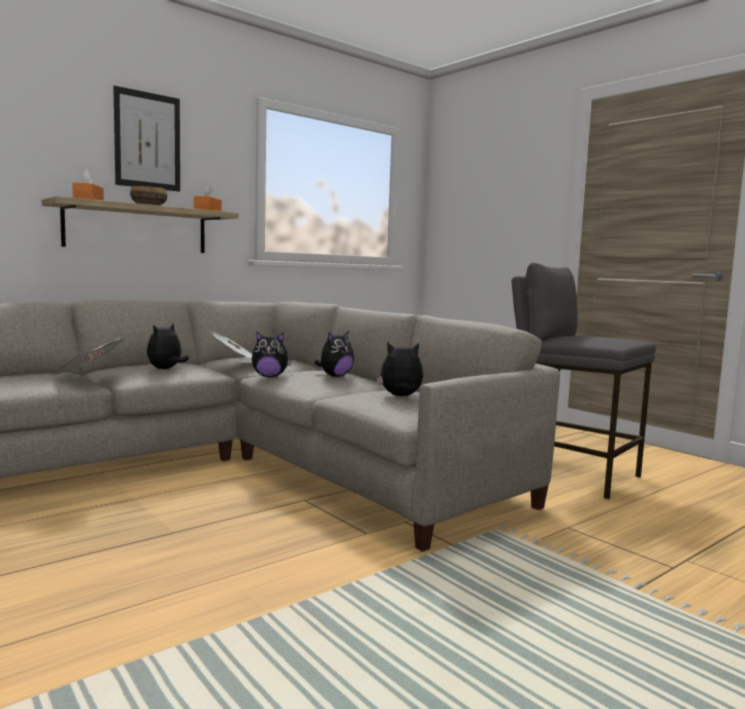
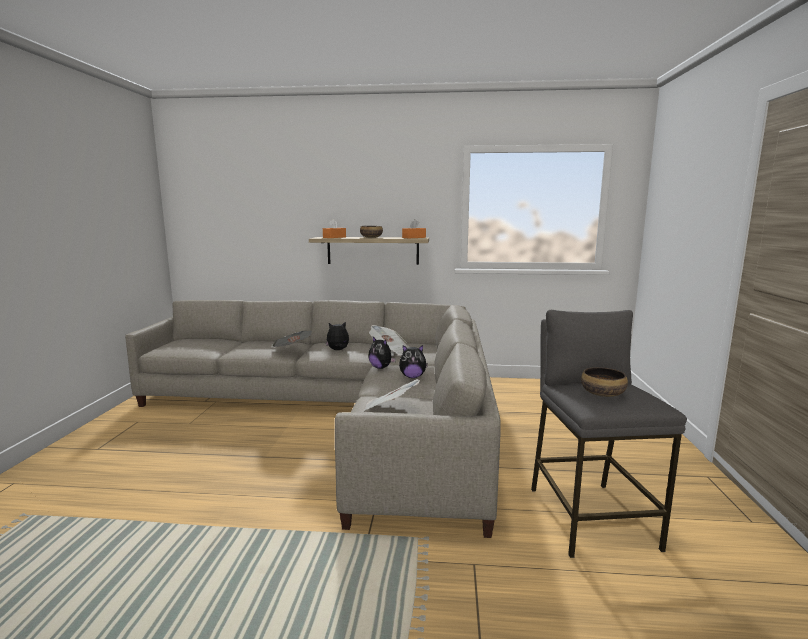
camera: 45 degrees right, 5 degrees up
picture [113,86,180,192] -> none
plush toy [377,342,423,396] -> newspaper [362,379,420,412]
none -> bowl [581,367,628,397]

